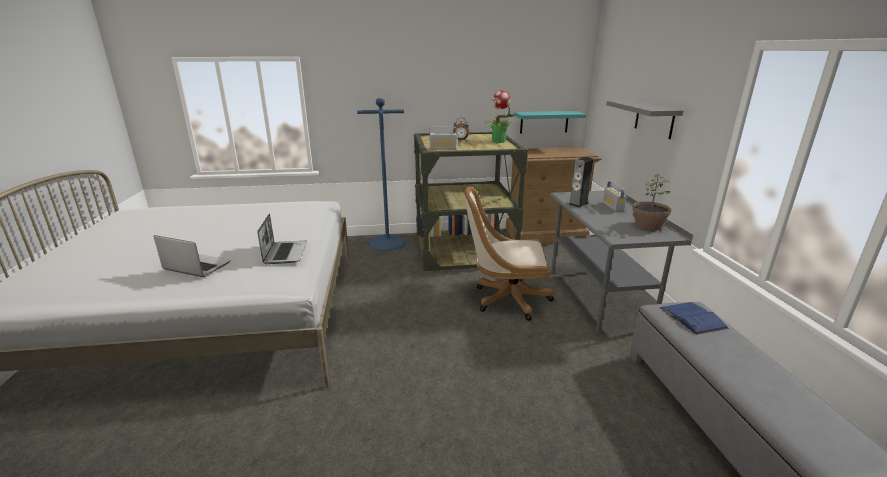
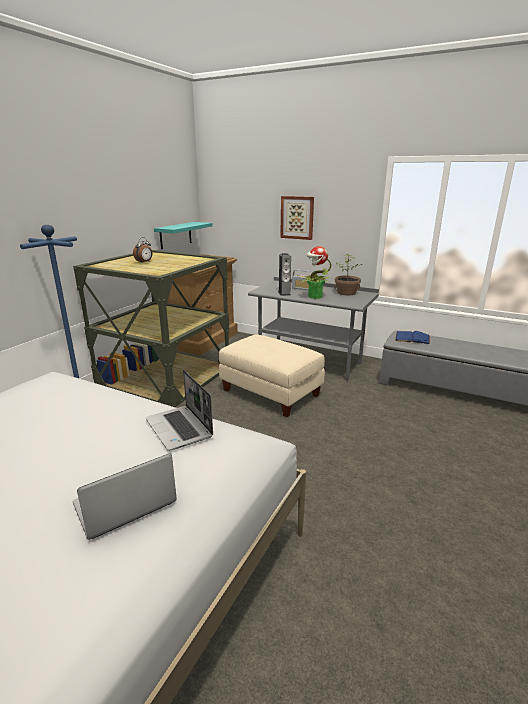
camera: 55 degrees left, 0 degrees up
laptop [257,213,307,264] -> laptop turned 150 degrees counterclockwise [146,370,213,451]
radio [429,127,457,149] -> none
office chair [464,187,554,321] -> beige ottoman [219,335,325,417]
potted plant [485,90,515,143] -> potted plant moved to [302,246,331,299]
grey shelf [606,100,683,139] -> picture [280,196,314,240]

